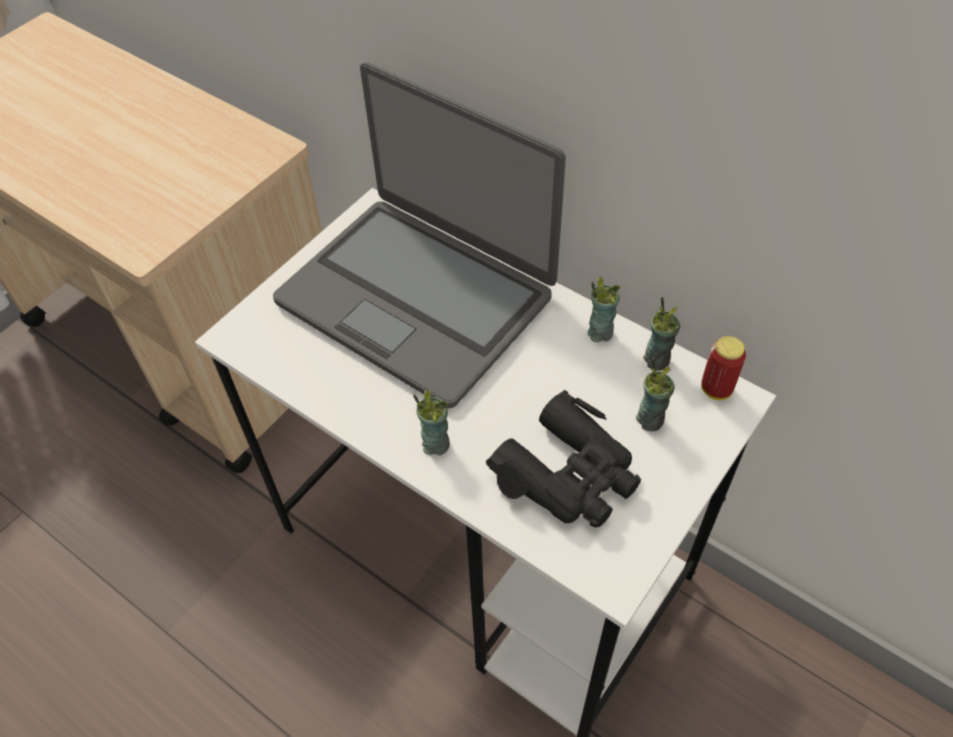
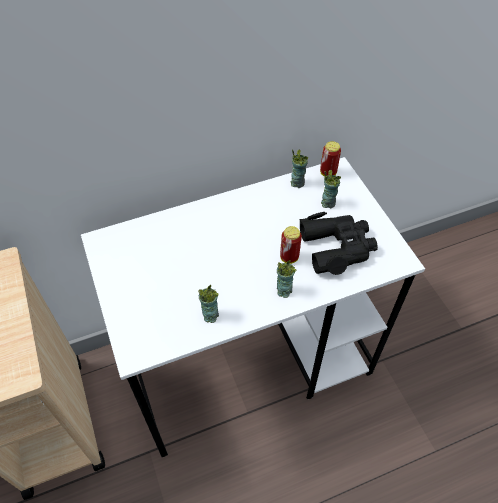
camera: 60 degrees left, 0 degrees up
laptop [273,62,566,408] -> none
cup [588,277,620,342] -> cup moved to [198,285,219,323]
none -> can [280,226,302,264]

